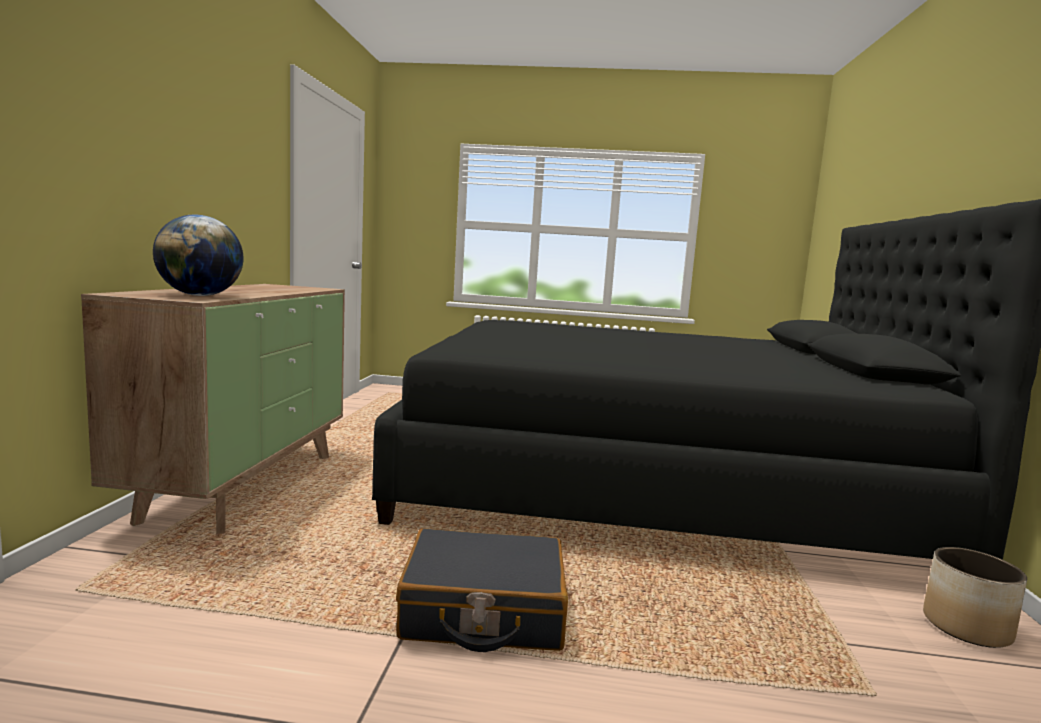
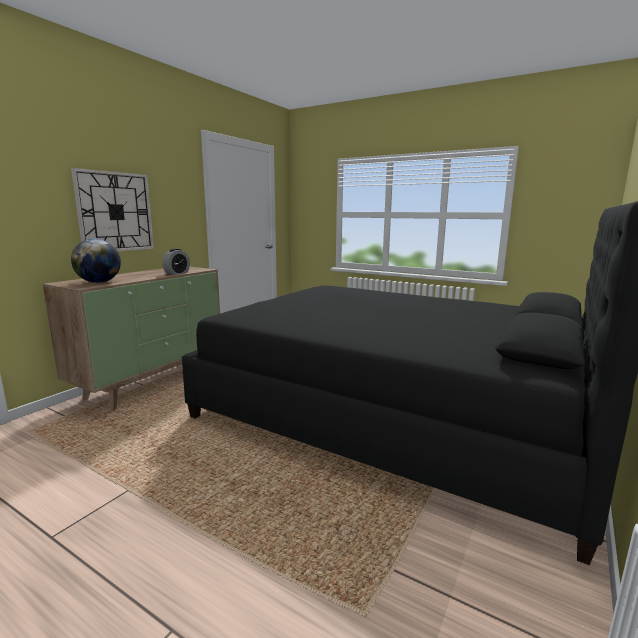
camera: 25 degrees right, 5 degrees up
black suitcase [396,528,568,652] -> none
planter [923,547,1027,648] -> none
none -> wall clock [71,168,154,251]
none -> alarm clock [162,249,190,275]

